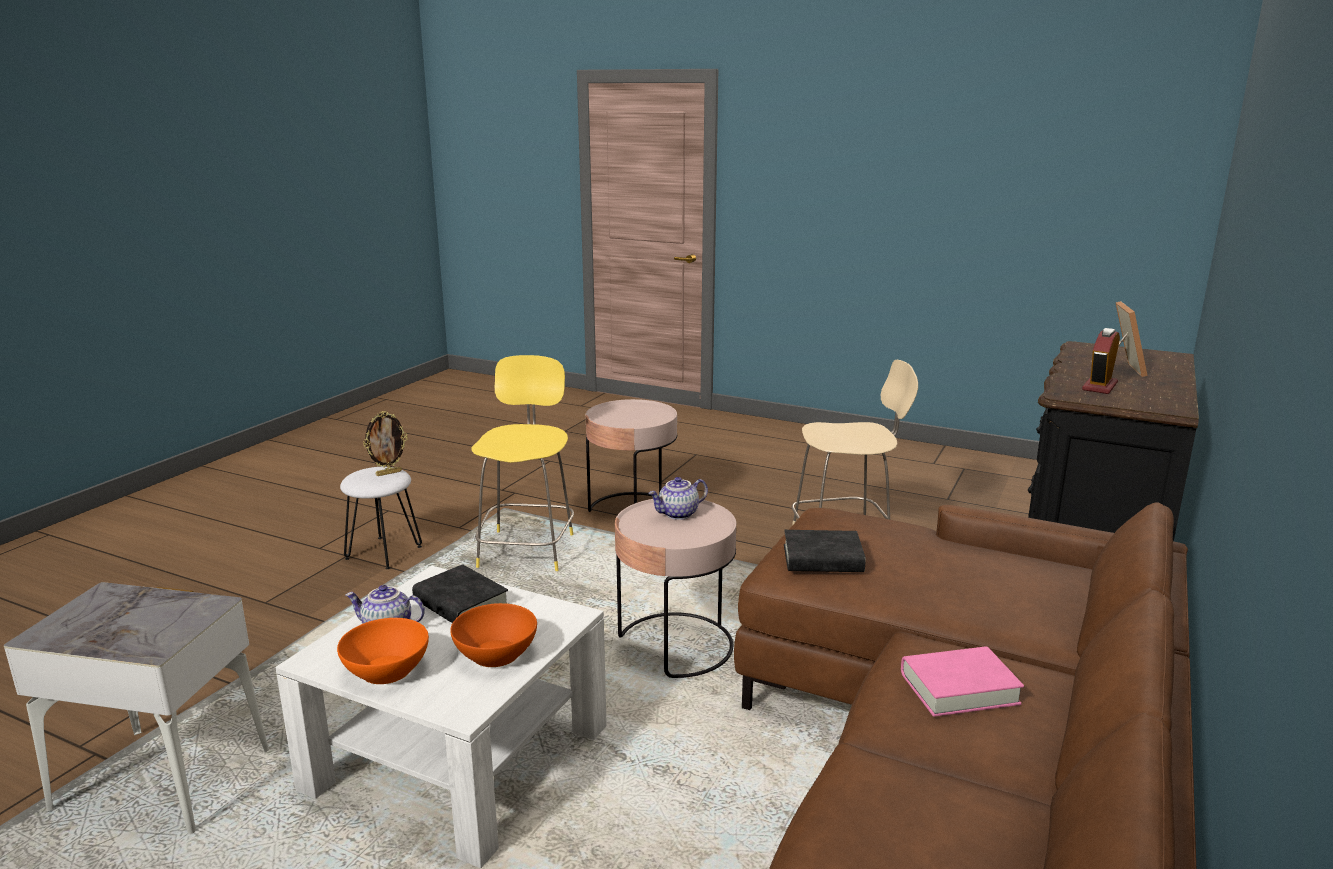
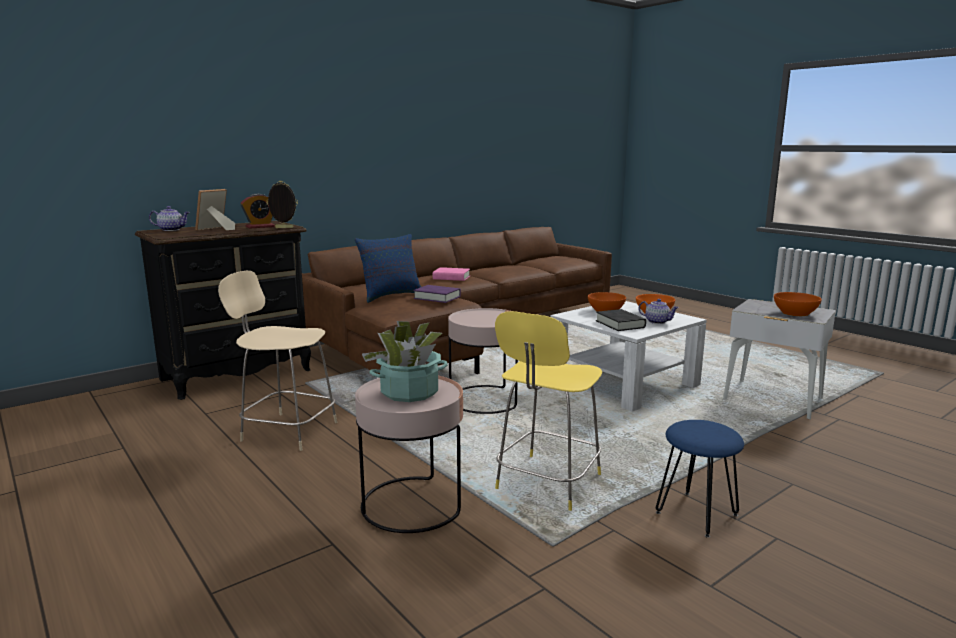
camera: 155 degrees left, 5 degrees down
white stool [340,467,422,569] -> blue stool [656,420,744,538]
picture frame [363,411,408,476] -> picture frame moved to [266,181,298,228]
teapot [648,477,708,520] -> teapot moved to [149,206,190,231]
black book [784,530,866,572] -> purple book [413,285,461,303]
none -> blue pillow [355,234,421,303]
none -> potted plant [362,321,447,402]
none -> orange bowl [774,292,822,316]

